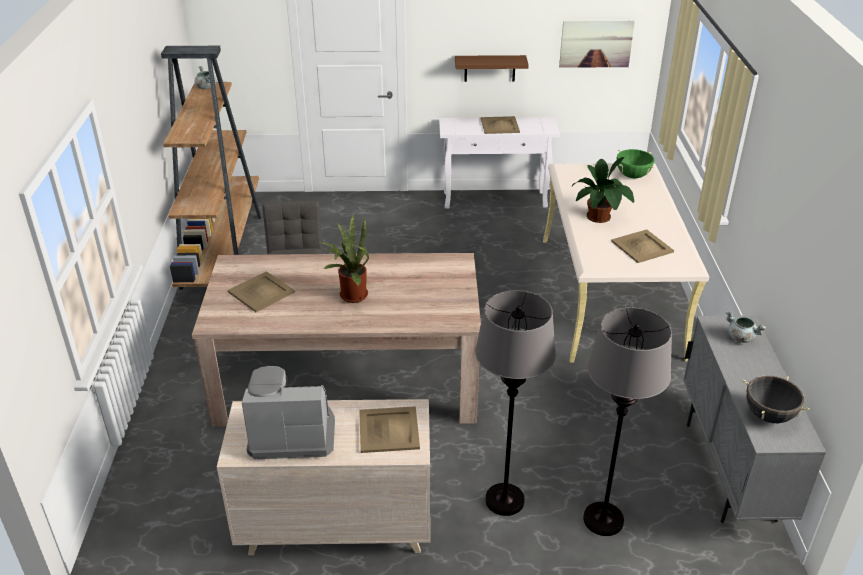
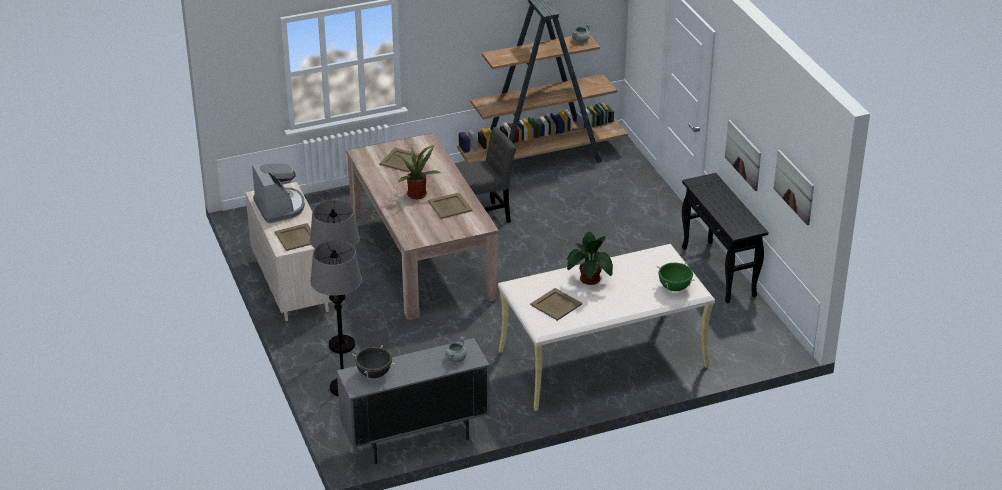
camera: 70 degrees right, 0 degrees up
white console table [439,117,560,209] -> black console table [682,173,768,304]
brown shelf [455,55,529,82] -> picture [725,120,761,191]
beige tray [481,116,520,134] -> beige tray moved to [428,193,472,219]

